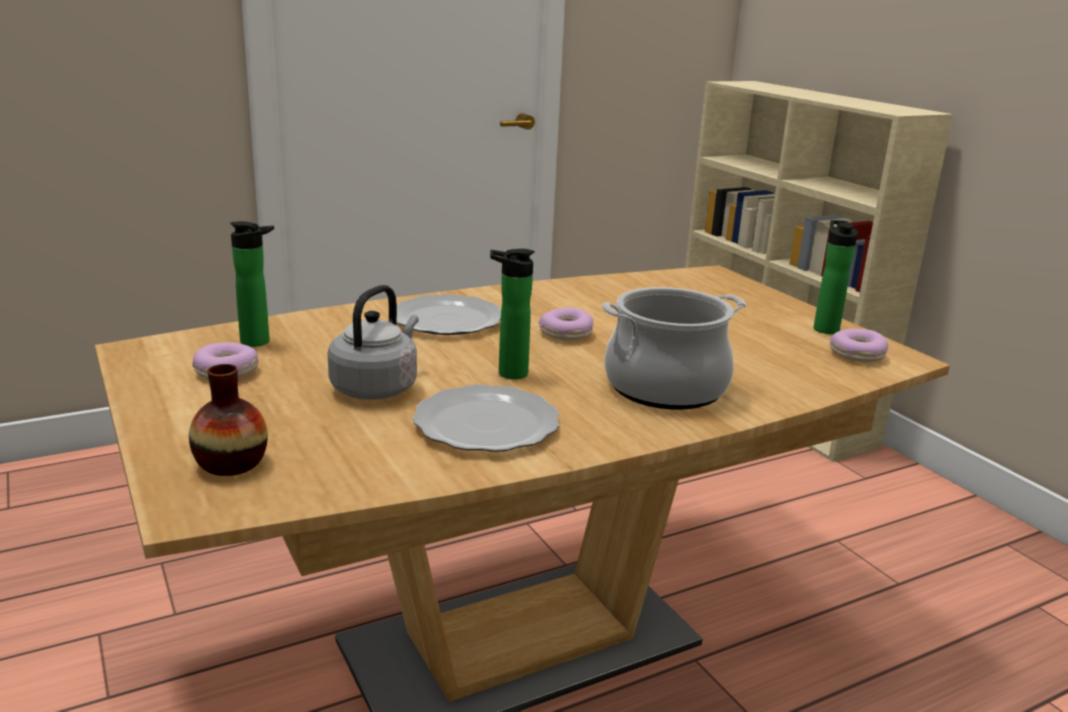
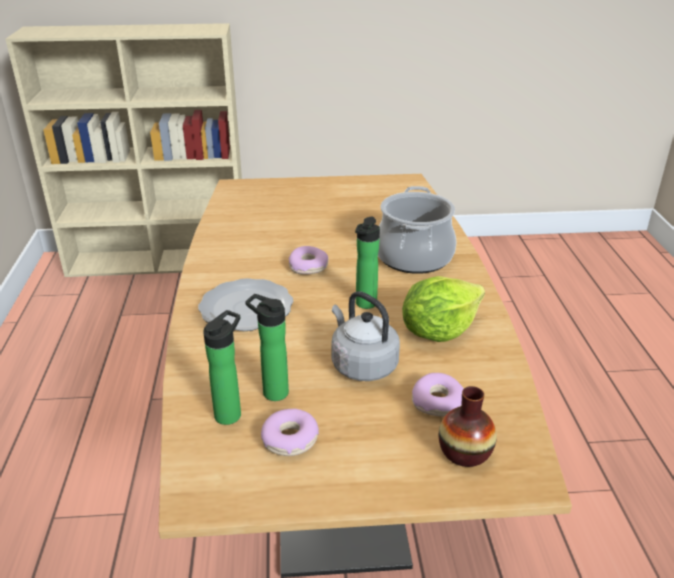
camera: 65 degrees left, 10 degrees up
plate [413,385,559,452] -> lettuce [402,276,485,342]
bottle [814,220,858,334] -> bottle moved to [245,294,289,401]
donut [830,329,888,362] -> donut moved to [412,373,464,417]

